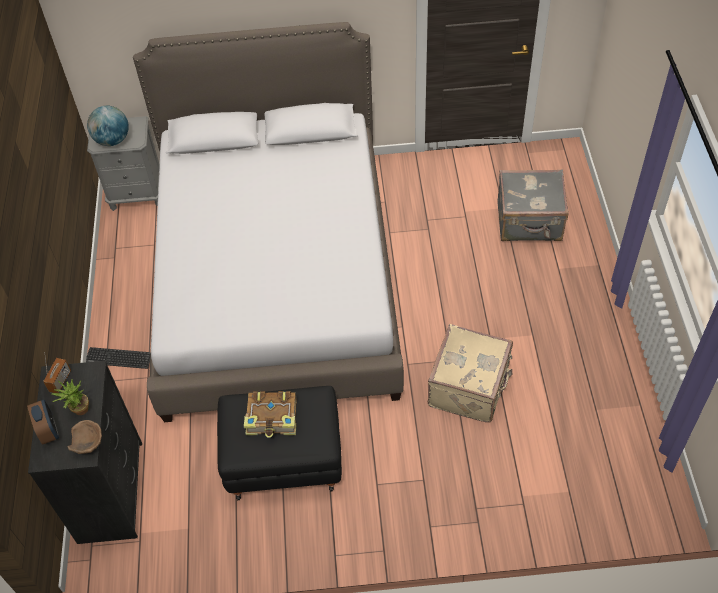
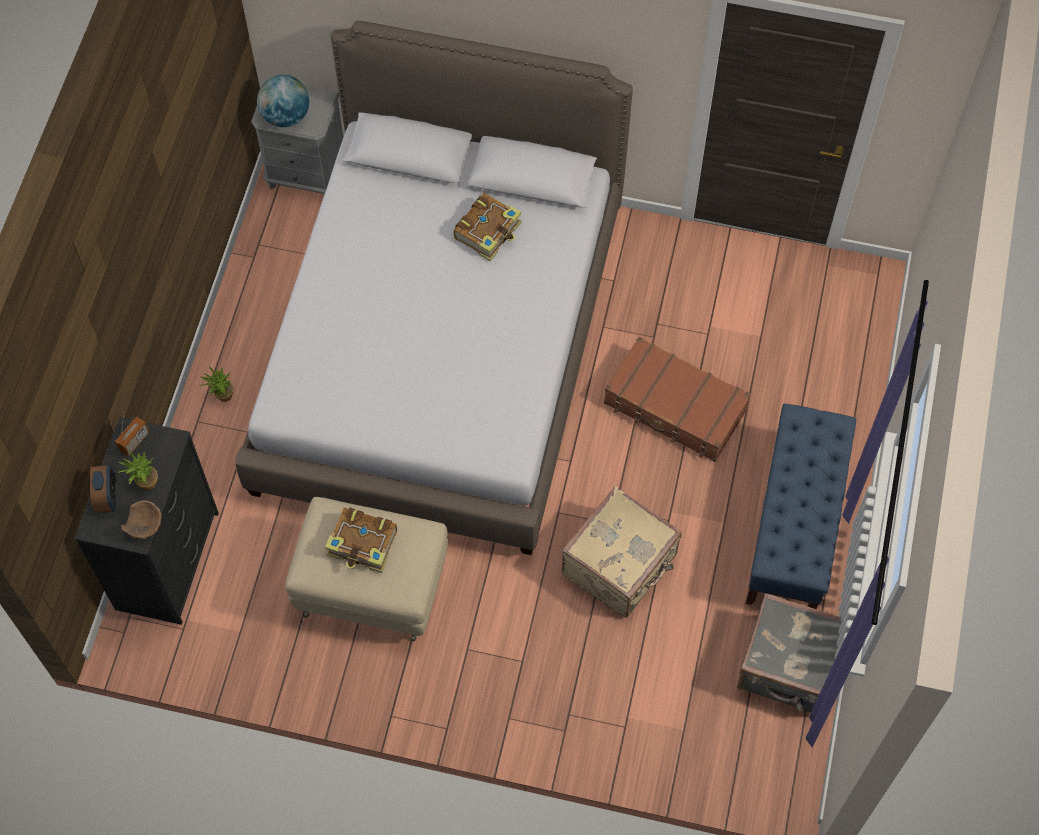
camera: 15 degrees right, 10 degrees up
keyboard [86,347,150,369] -> potted plant [199,366,234,402]
black ottoman [217,386,342,500] -> beige ottoman [285,497,448,641]
grey suitcase [497,169,568,241] -> grey suitcase moved to [737,593,842,713]
none -> book [453,193,521,261]
none -> brown suitcase [604,337,751,462]
none -> blue bench [746,404,856,609]

